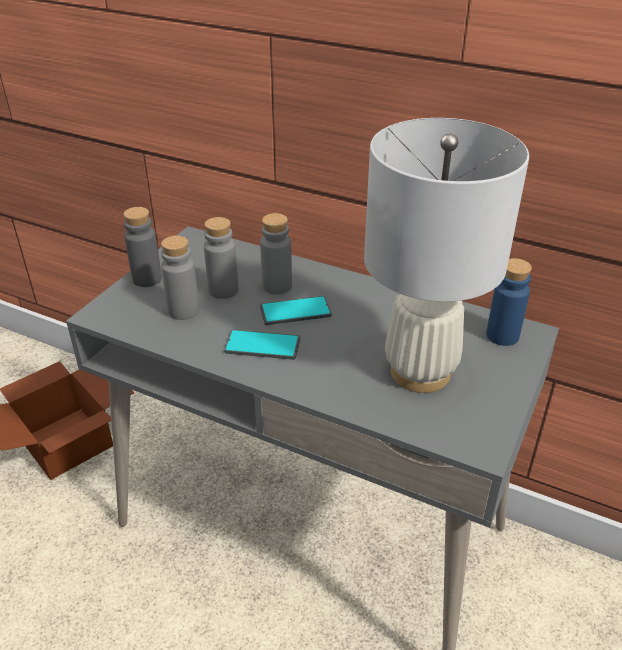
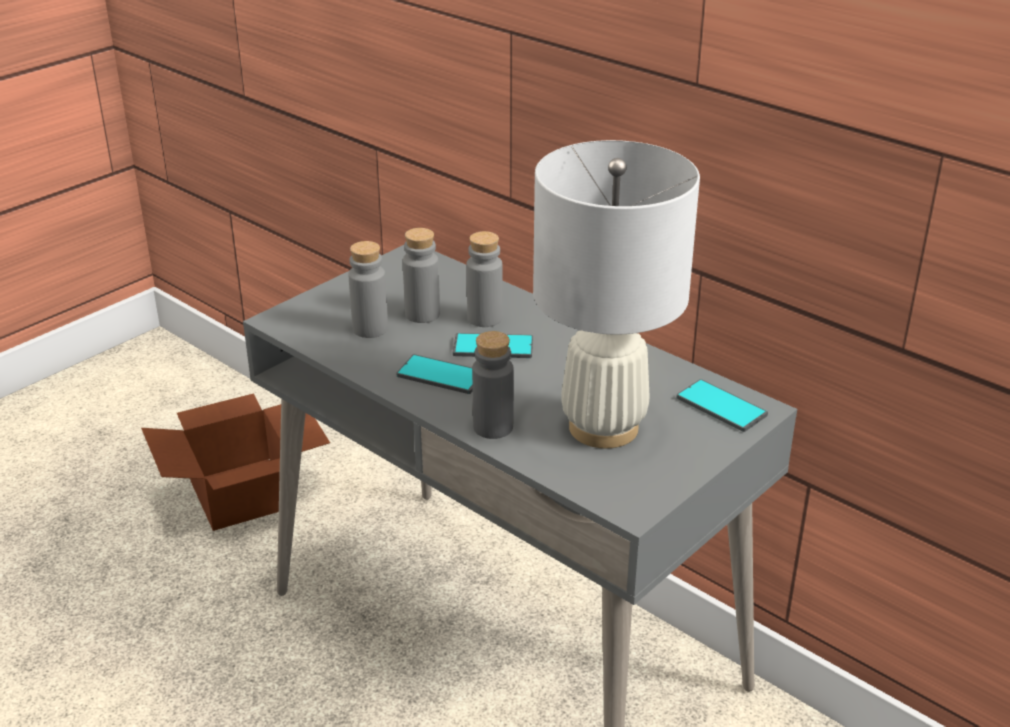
camera: 15 degrees right, 5 degrees down
grey bottle [123,207,162,287] -> grey bottle moved to [472,331,514,439]
blue bottle [486,258,532,346] -> phone [677,379,768,432]

